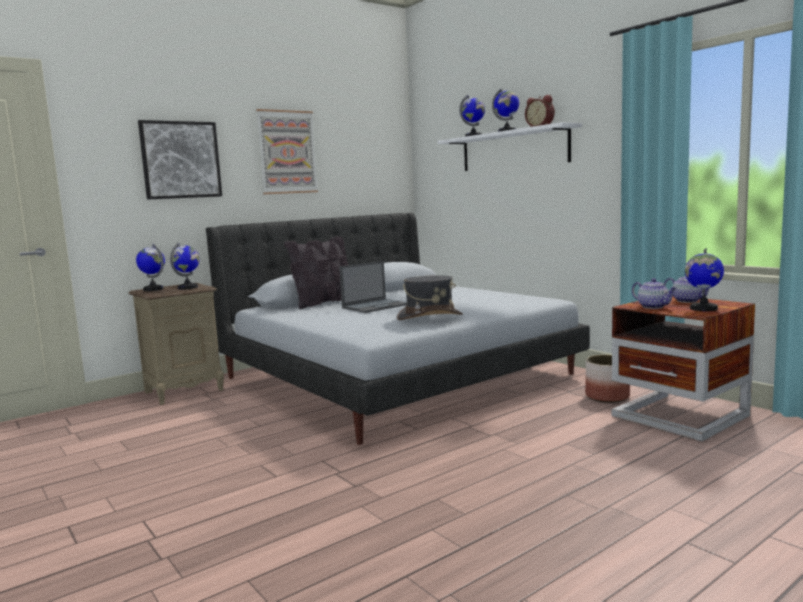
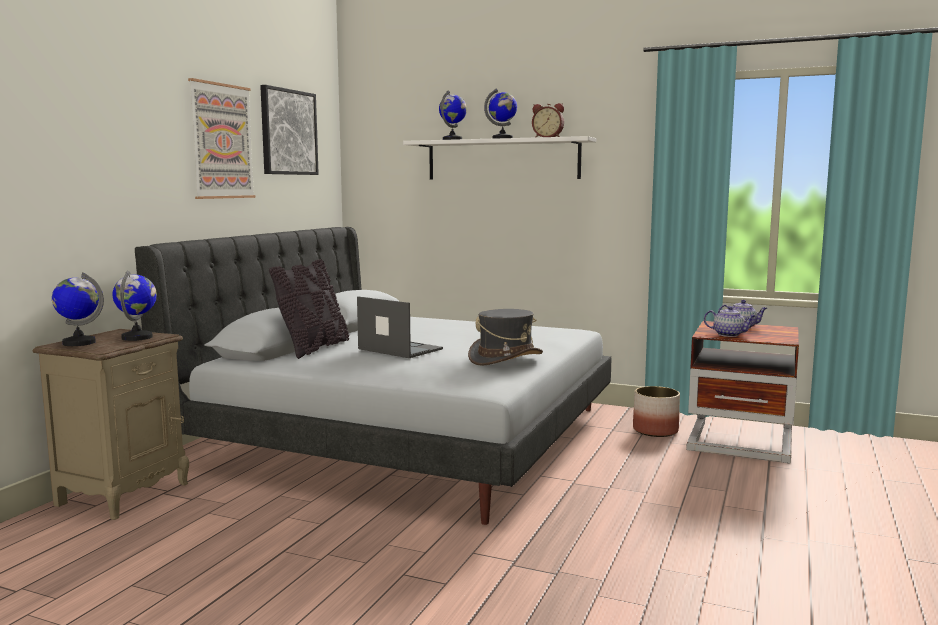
camera: 30 degrees left, 0 degrees up
picture [138,120,222,200] -> picture moved to [260,85,319,175]
laptop [339,261,407,313] -> laptop turned 75 degrees counterclockwise [357,296,443,358]
globe [685,248,724,311] -> none

